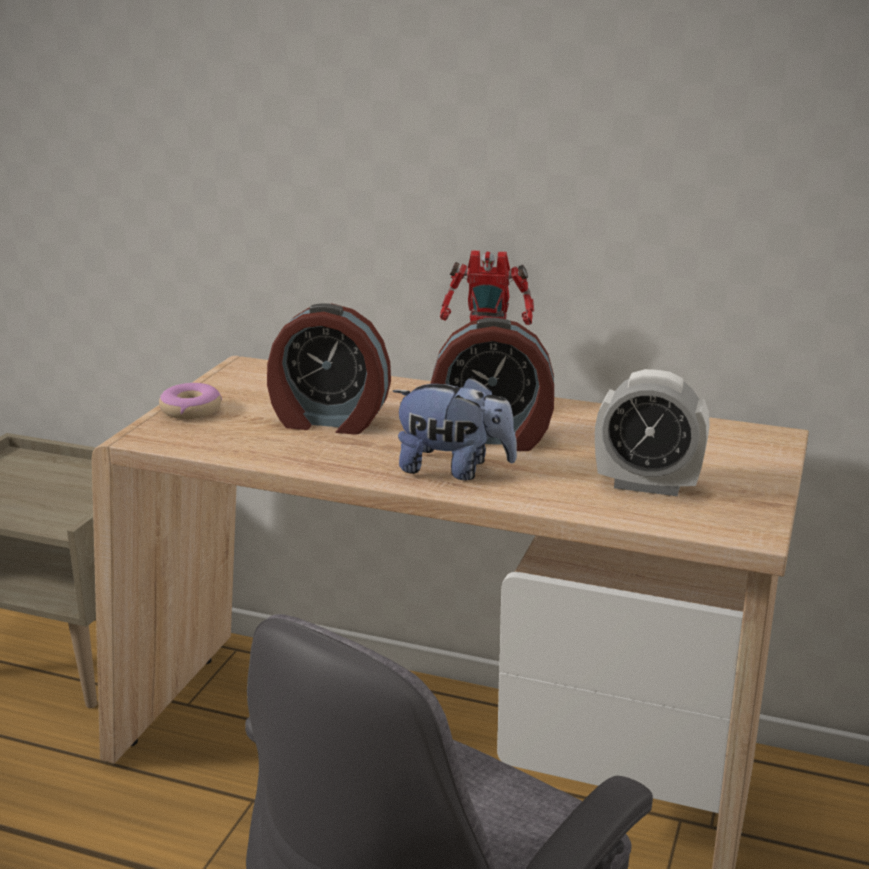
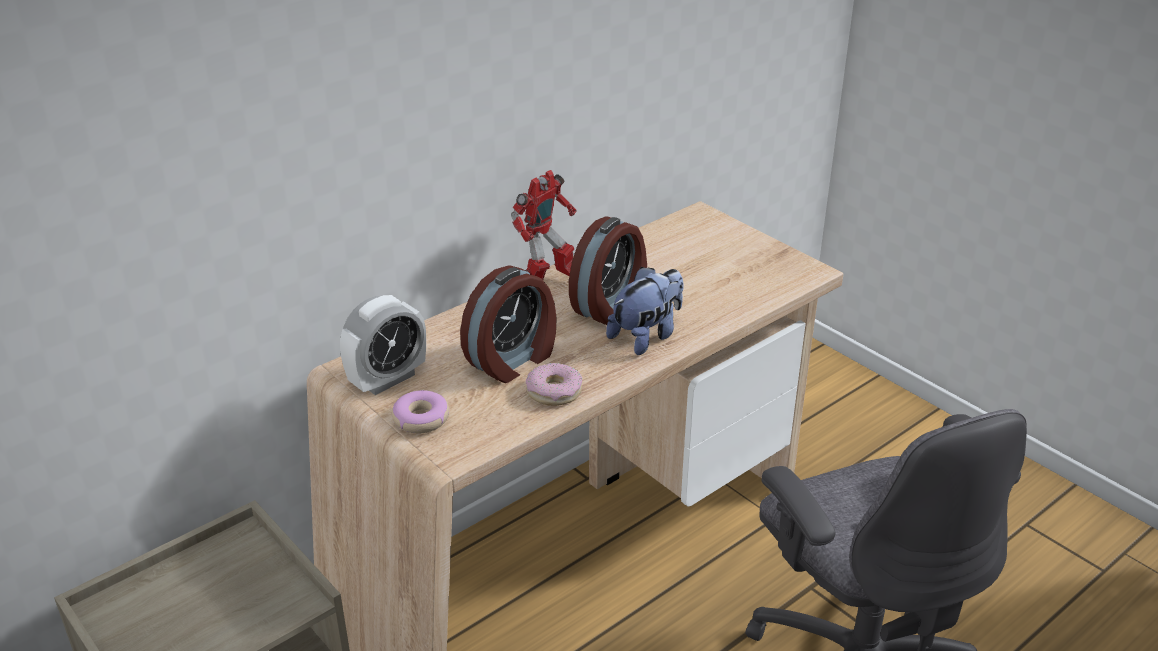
camera: 60 degrees left, 10 degrees up
alarm clock [595,369,710,496] -> alarm clock moved to [340,295,426,395]
none -> donut [526,363,582,406]

